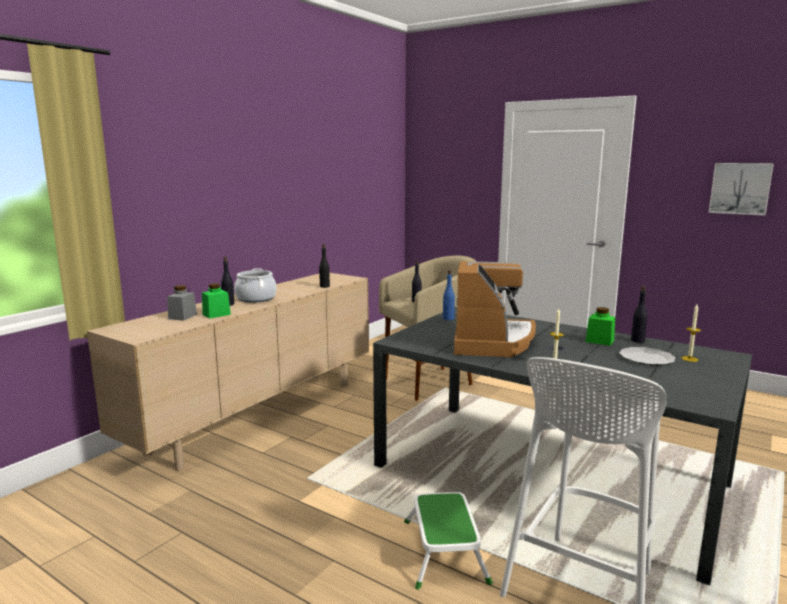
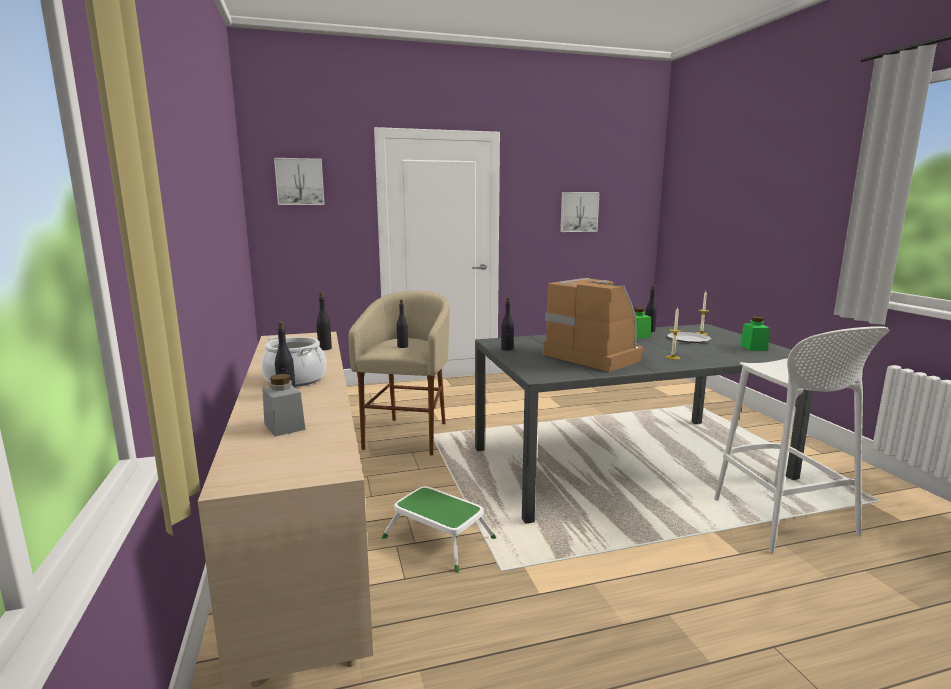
camera: 50 degrees left, 0 degrees up
green jar [202,283,231,319] -> green jar moved to [740,316,770,351]
green step ladder [404,492,493,590] -> green step ladder moved to [382,486,496,573]
blue bottle [443,270,455,320] -> black bottle [501,297,514,351]
none -> picture [274,158,325,205]

